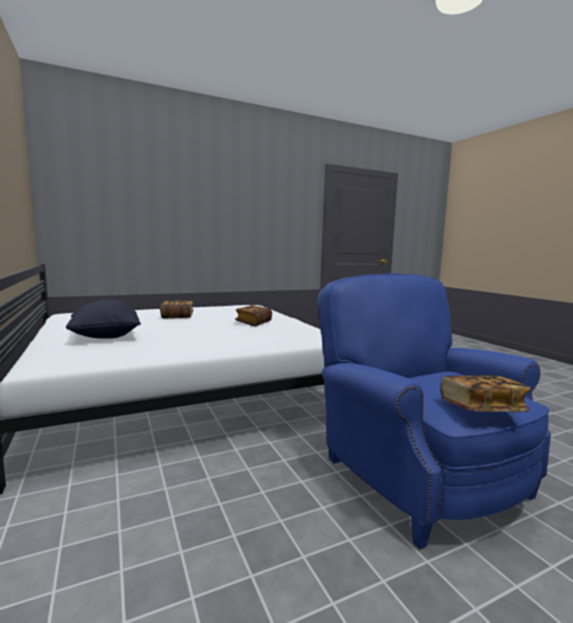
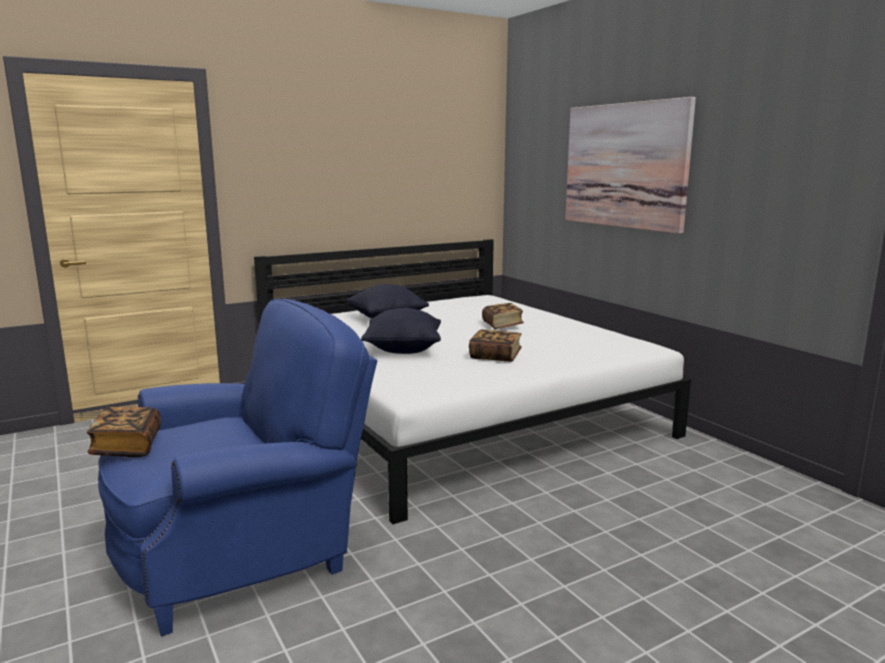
camera: 85 degrees right, 5 degrees up
none -> black pillow [361,308,441,354]
none -> picture [565,97,696,234]

